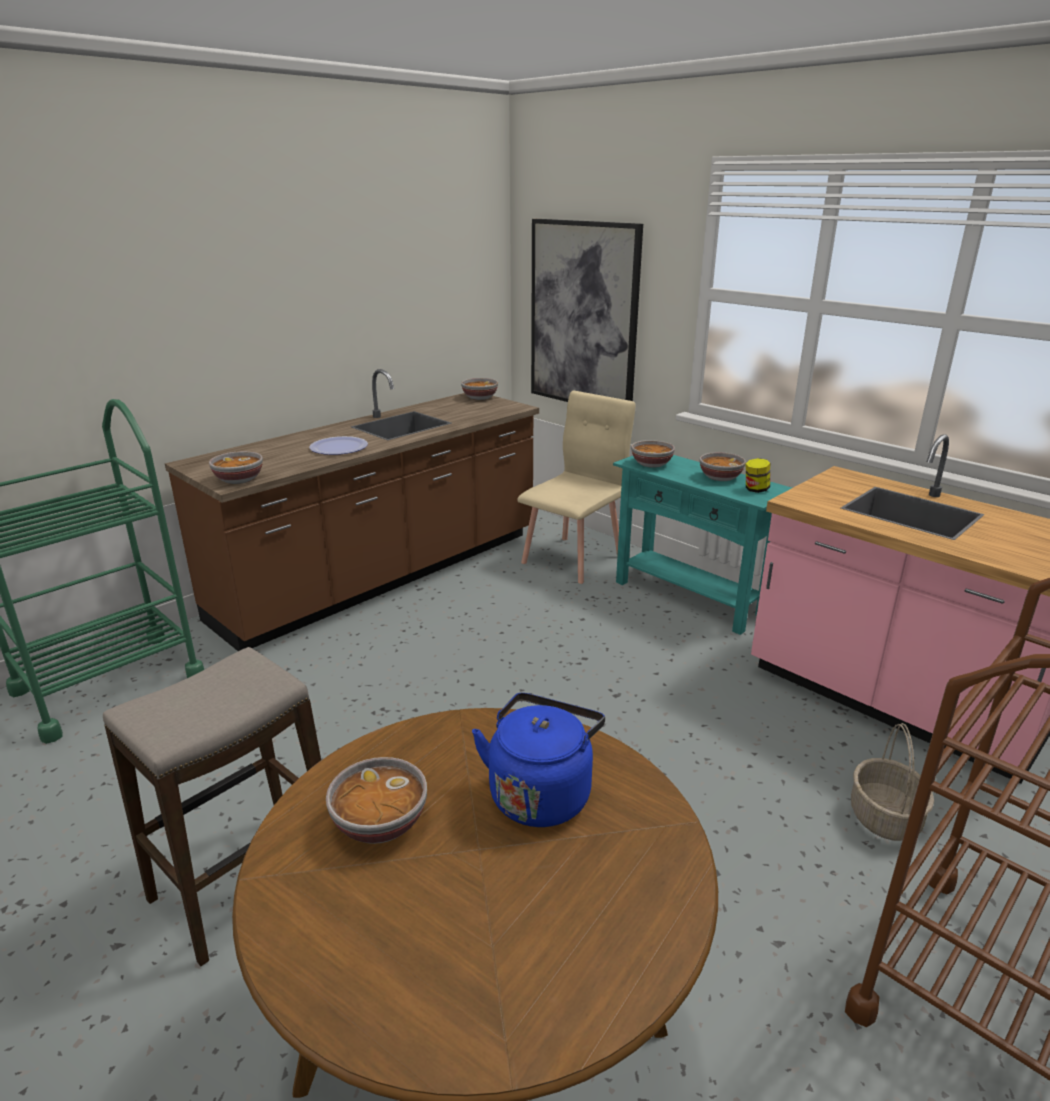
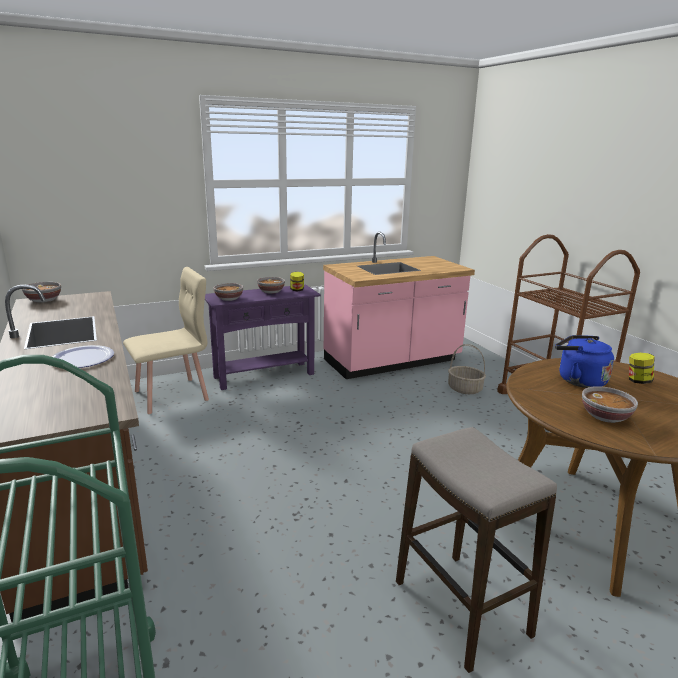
camera: 70 degrees left, 5 degrees down
bowl [209,451,263,484] -> none
beige chair [517,391,636,584] -> beige chair turned 90 degrees clockwise [123,267,209,414]
picture [531,219,643,402] -> none
turquoise console table [613,455,792,635] -> purple console table [205,285,321,390]
none -> jar [629,353,655,384]

